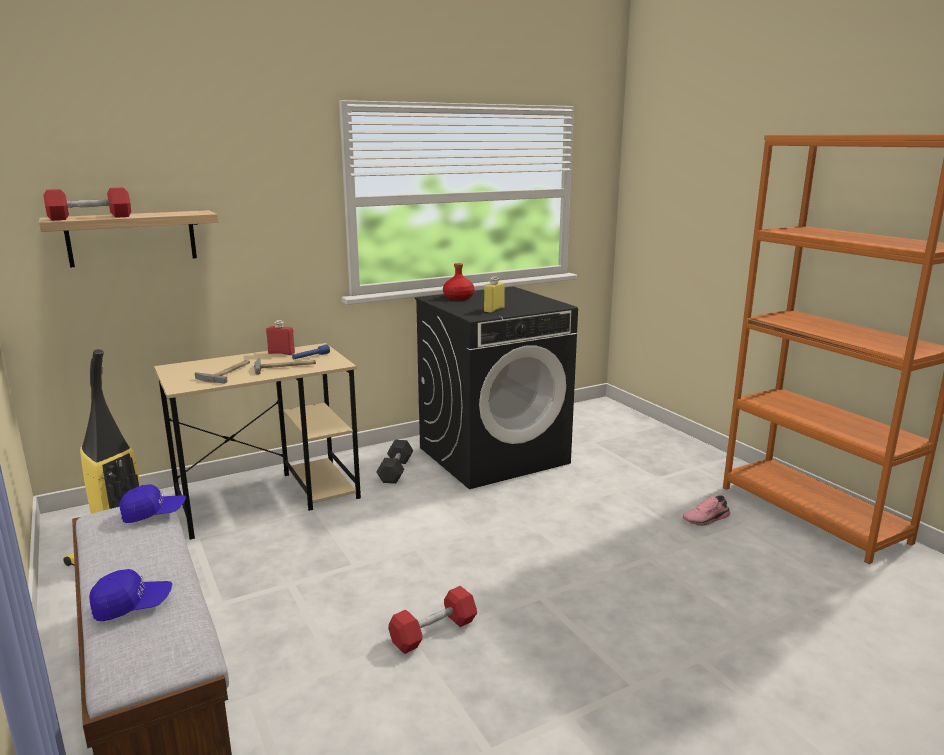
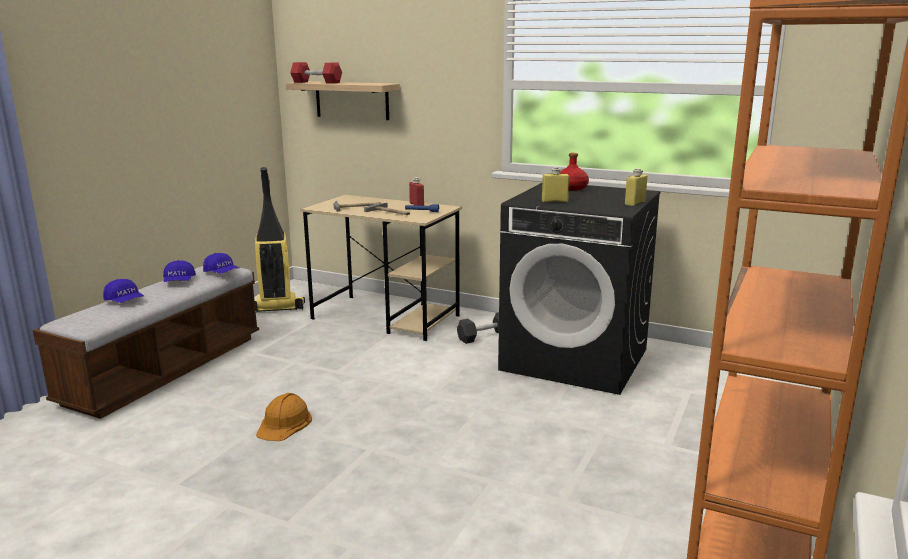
camera: 55 degrees right, 0 degrees up
red dumbbell [389,586,477,654] -> orange hard hat [256,393,312,441]
pink shoe [683,495,731,526] -> none
none -> blue cap [163,260,196,282]
none -> yellow bottle [625,168,647,206]

